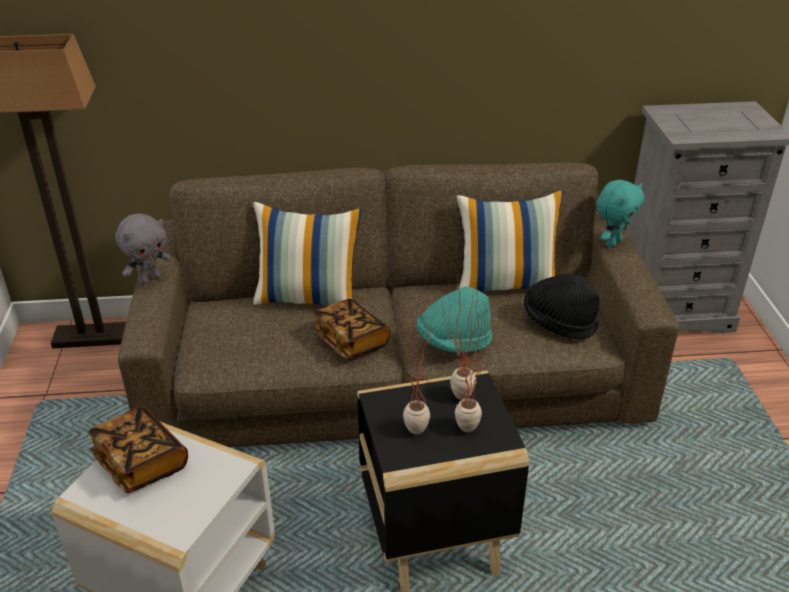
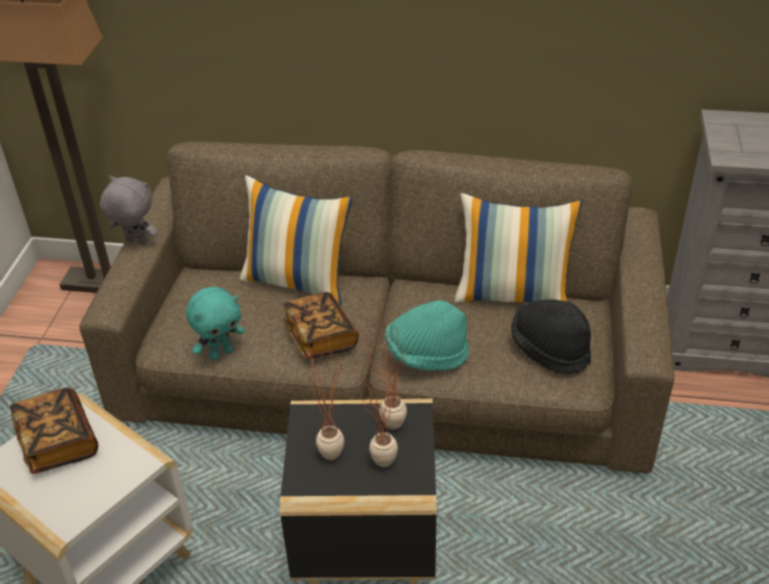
camera: 15 degrees right, 5 degrees up
grey plush toy [115,213,171,284] -> grey plush toy turned 135 degrees counterclockwise [100,176,157,245]
turquoise plush toy [596,180,644,248] -> turquoise plush toy moved to [186,287,245,360]

